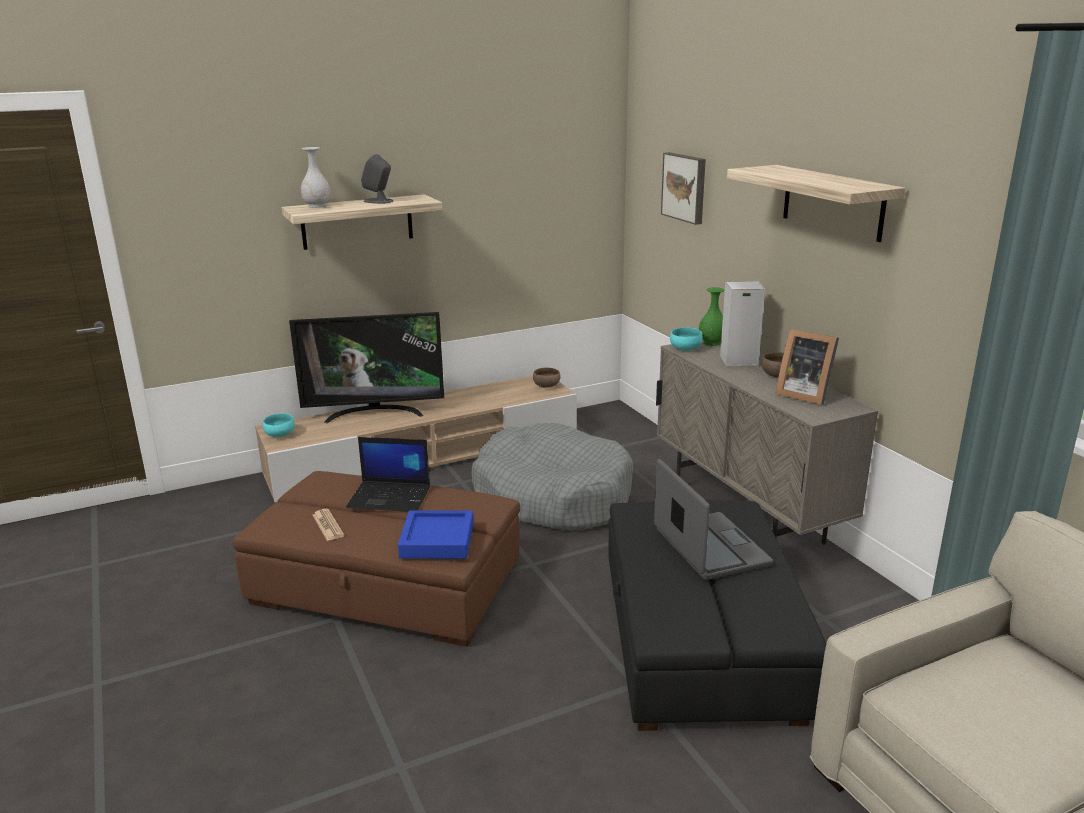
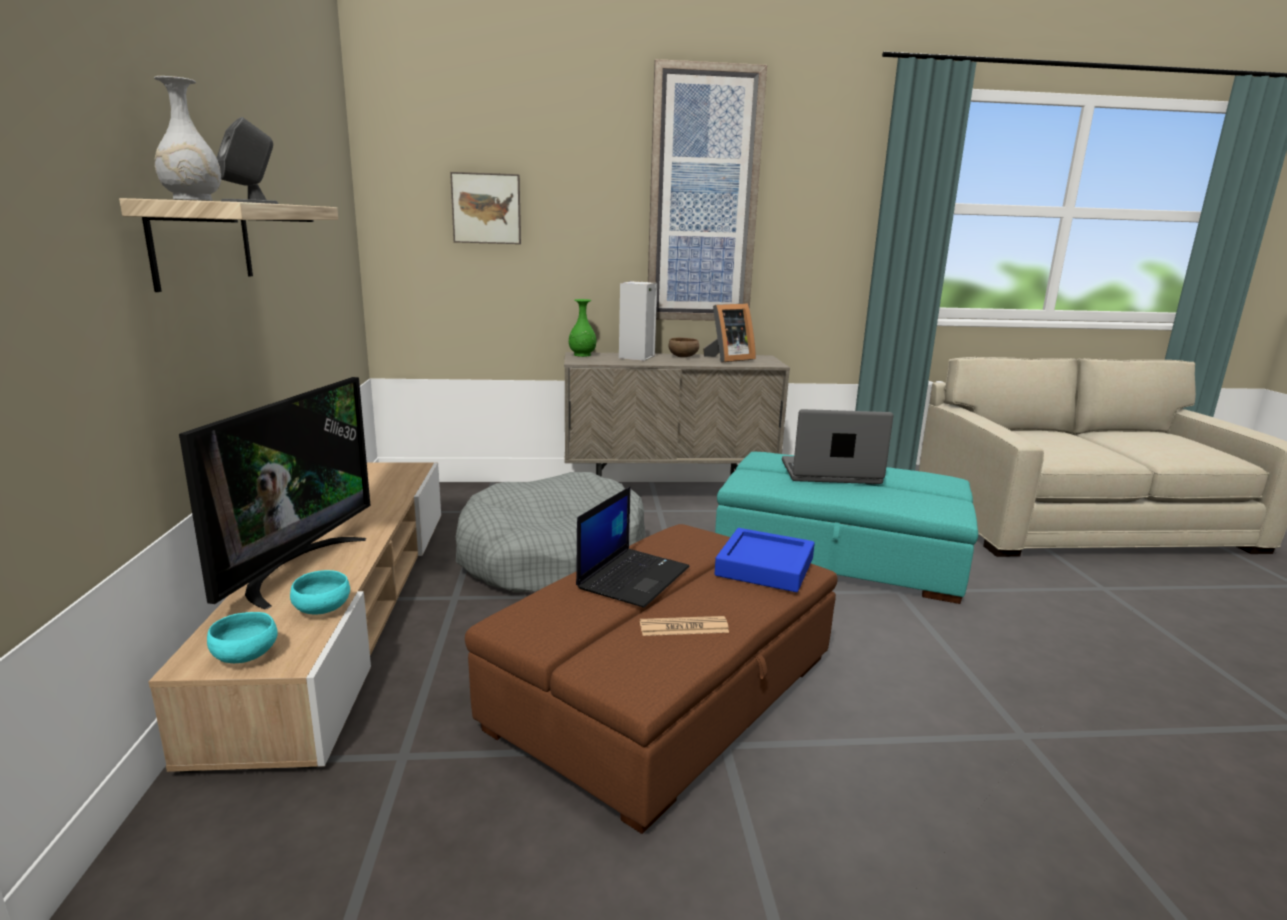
camera: 70 degrees left, 5 degrees down
brown bowl [533,368,560,388] -> none
black ottoman [609,500,826,731] -> turquoise ottoman [715,452,978,604]
turquoise bowl [670,327,702,351] -> turquoise bowl moved to [290,570,350,615]
shelf [727,165,905,242] -> picture [648,59,767,321]

